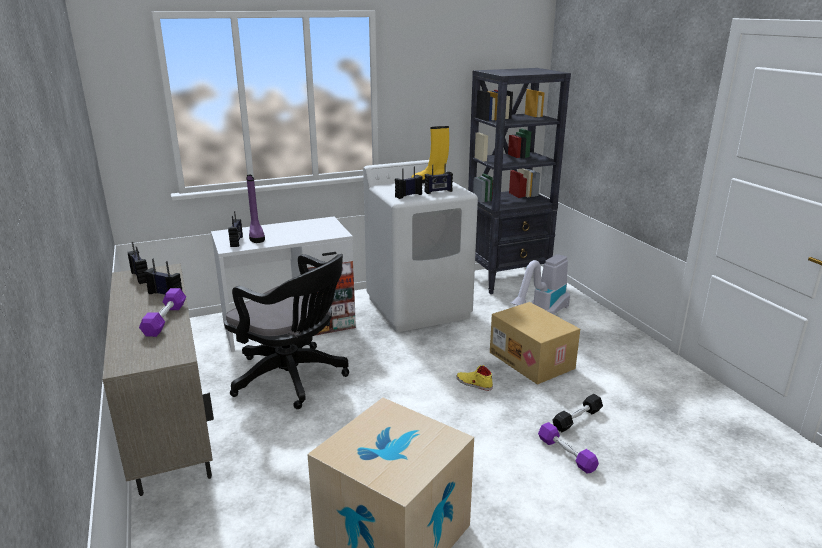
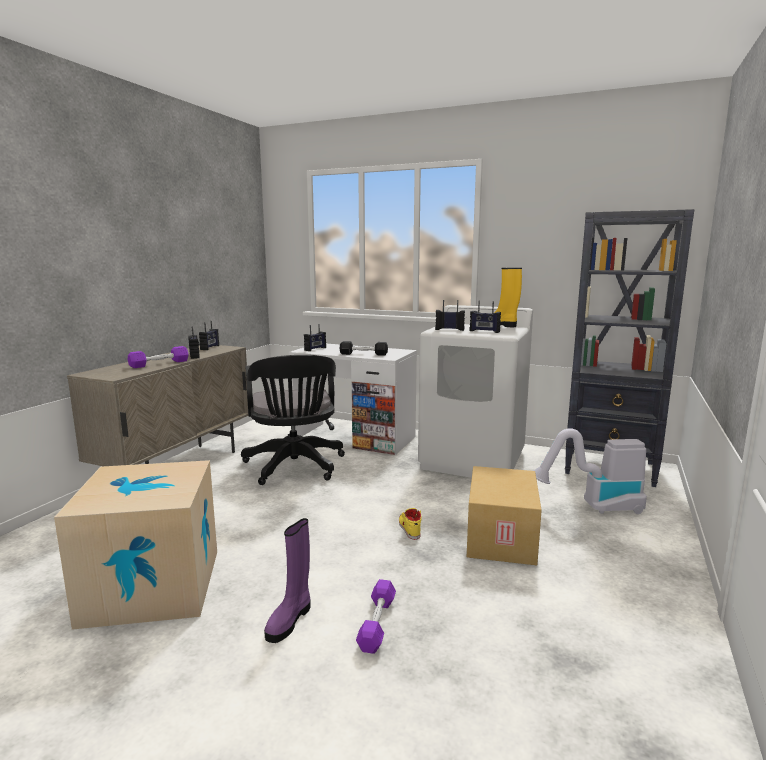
camera: 45 degrees right, 10 degrees down
purple boot [246,175,265,243] -> purple boot moved to [264,518,311,643]
black dumbbell [553,394,603,433] -> black dumbbell moved to [339,341,388,356]

